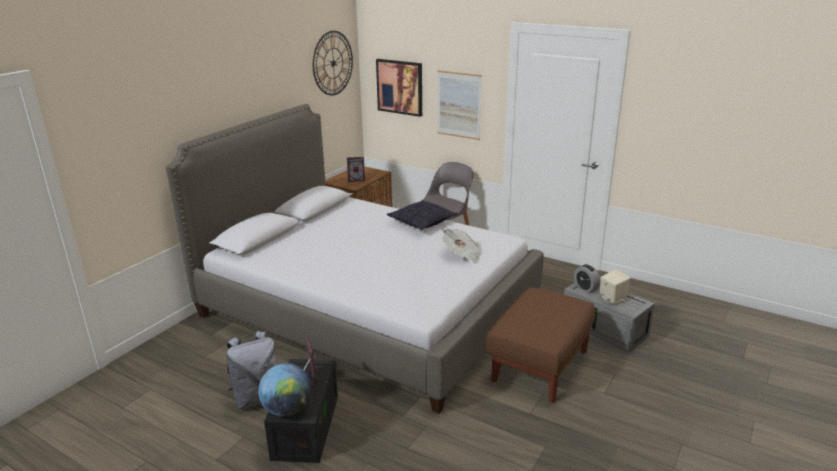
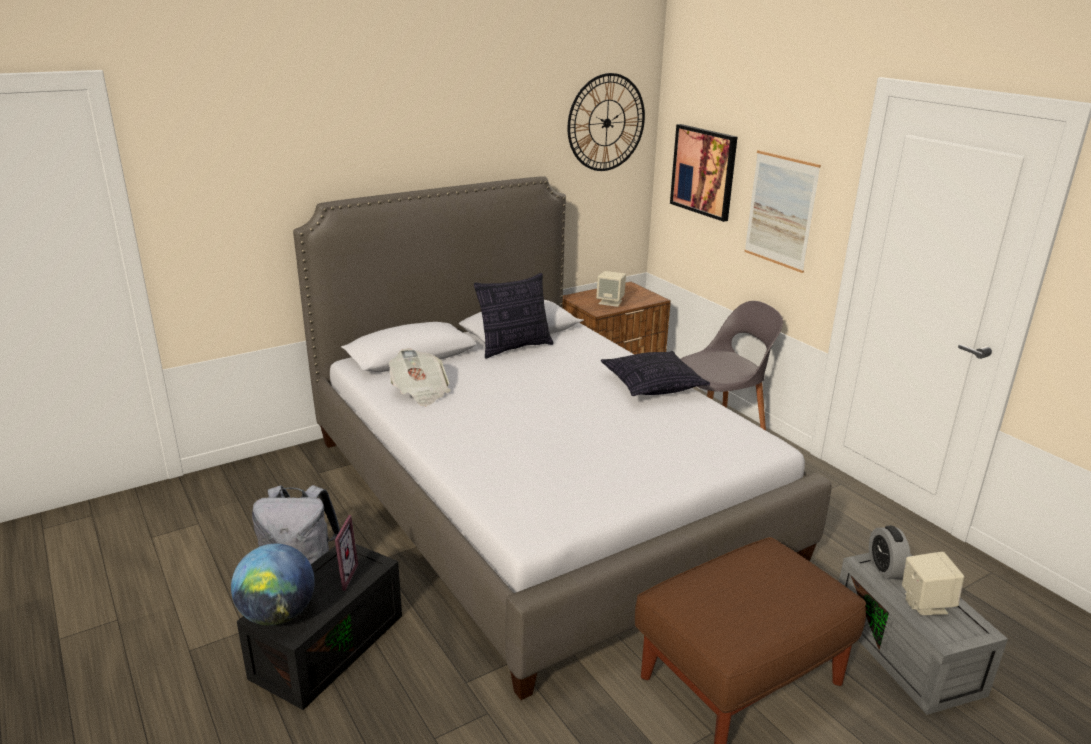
camera: 25 degrees right, 0 degrees up
picture frame [347,157,365,182] -> beige speaker [596,271,626,307]
newspaper [442,228,482,263] -> newspaper moved to [389,348,450,406]
none -> pillow [474,273,553,359]

